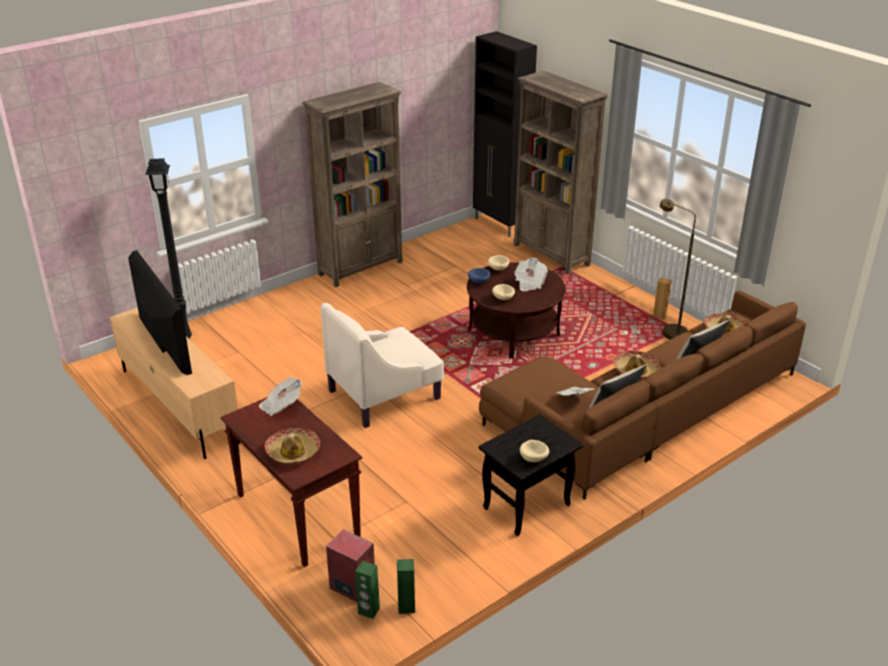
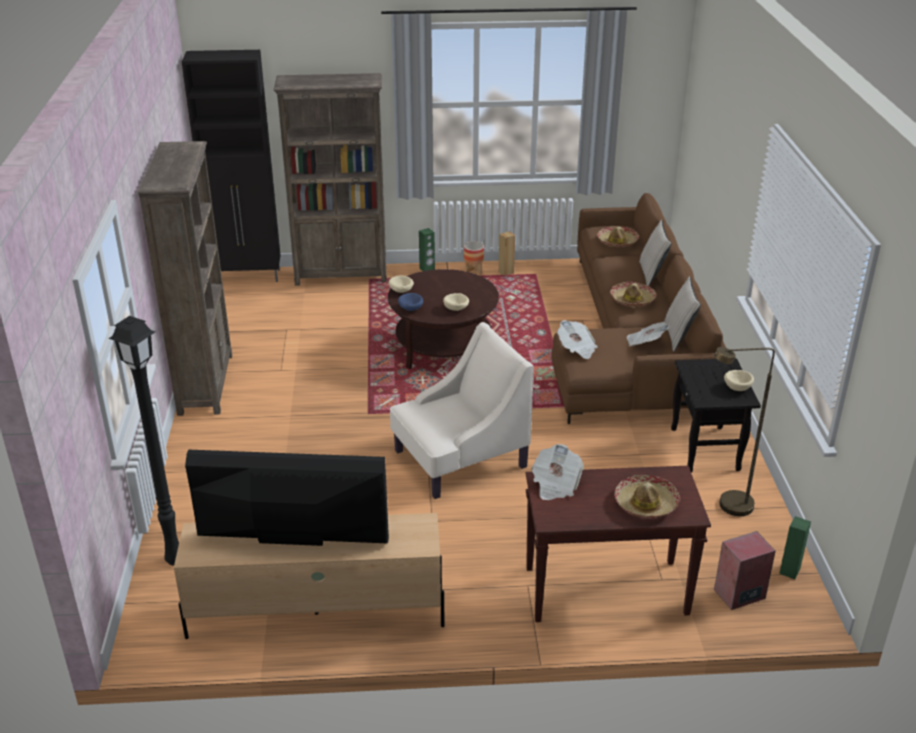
camera: 55 degrees left, 0 degrees up
beige armchair [321,303,444,428] -> beige armchair turned 120 degrees counterclockwise [390,322,534,499]
green speaker [355,561,380,619] -> green speaker moved to [419,228,435,271]
newspaper [514,258,548,291] -> newspaper moved to [557,320,598,359]
brown floor lamp [660,199,696,339] -> brown floor lamp moved to [714,347,775,516]
none -> planter [464,241,484,275]

